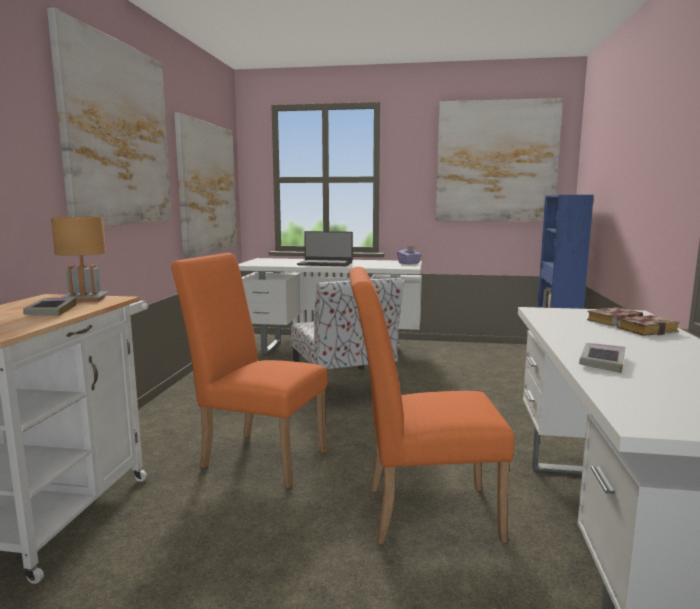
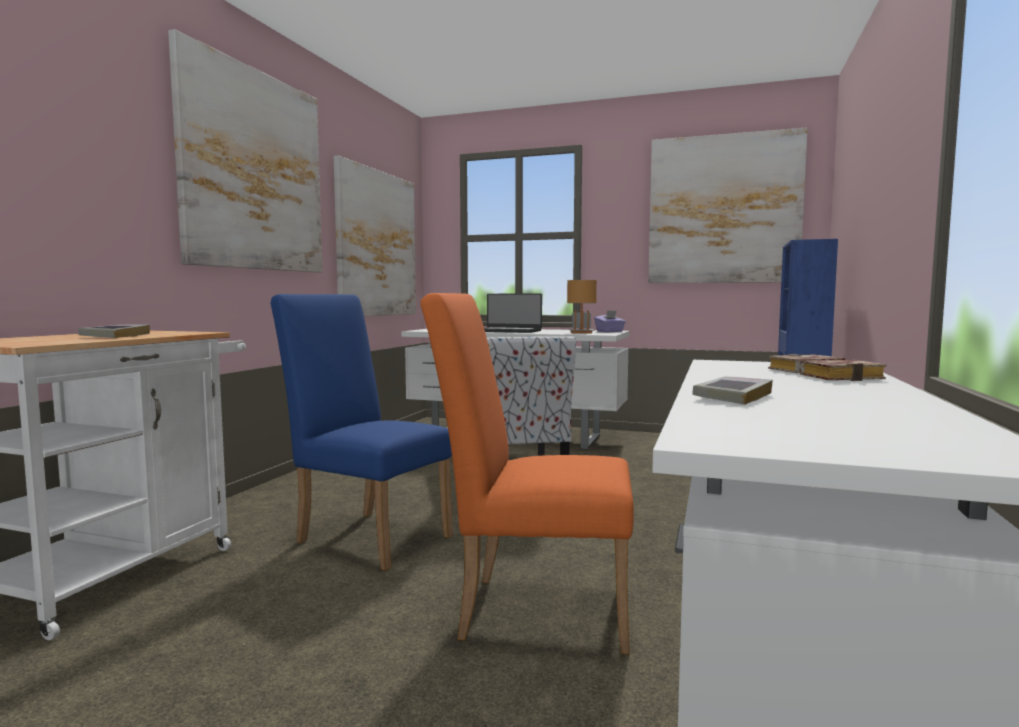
camera: 10 degrees right, 5 degrees down
brown table lamp [51,217,109,302] -> brown table lamp moved to [567,280,597,333]
orange chair [171,253,327,488] -> blue chair [271,294,453,571]

